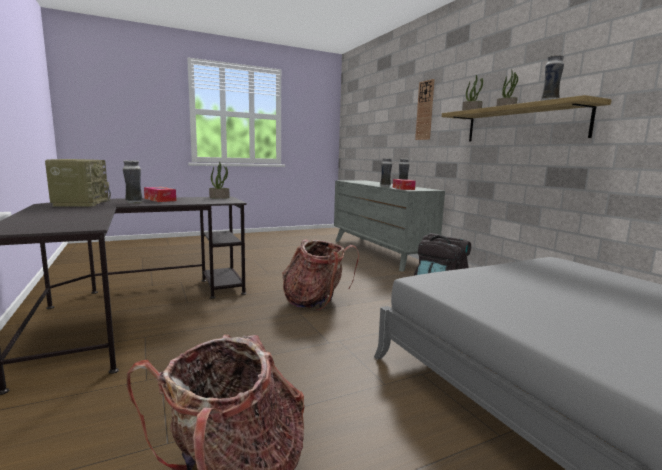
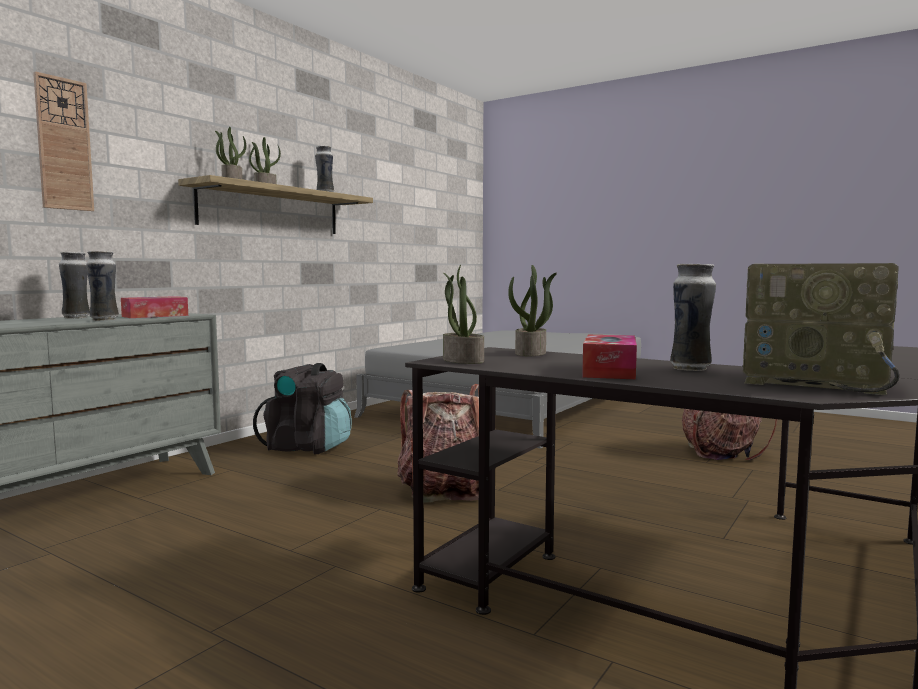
camera: 120 degrees left, 5 degrees down
radio [45,159,111,206] -> radio turned 105 degrees counterclockwise [743,263,899,395]
none -> potted plant [508,265,557,356]

